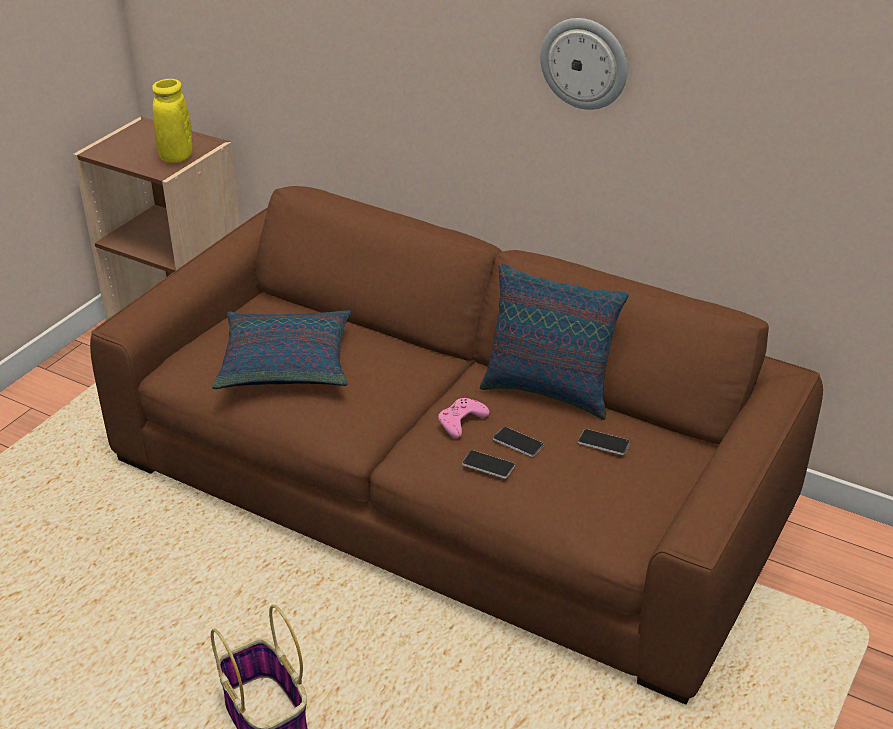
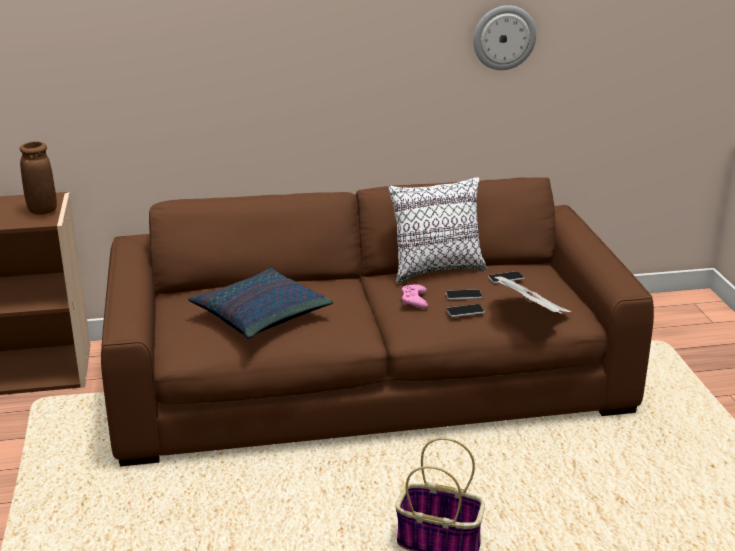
camera: 40 degrees left, 10 degrees down
yellow vase [152,79,193,163] -> brown vase [20,141,57,215]
blue pillow [480,263,629,420] -> white pillow [388,177,487,283]
wall clock [540,18,628,110] -> wall clock moved to [473,5,536,70]
none -> newspaper [495,276,571,314]

